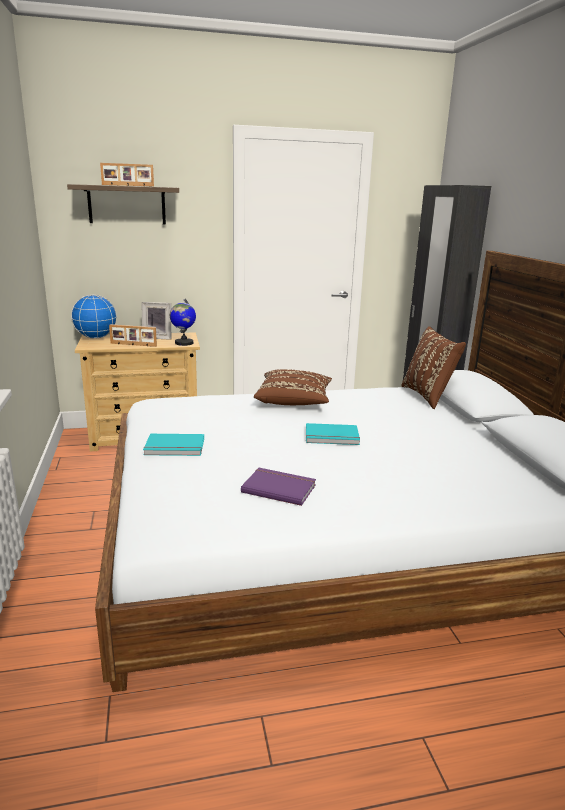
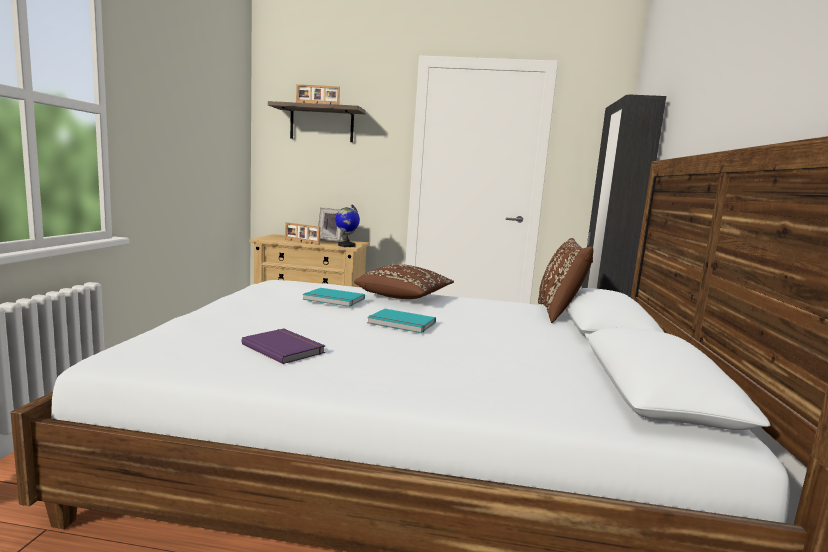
camera: 20 degrees right, 10 degrees down
globe [71,294,117,339] -> none
turquoise book [143,434,204,456] -> turquoise book moved to [302,288,365,307]

